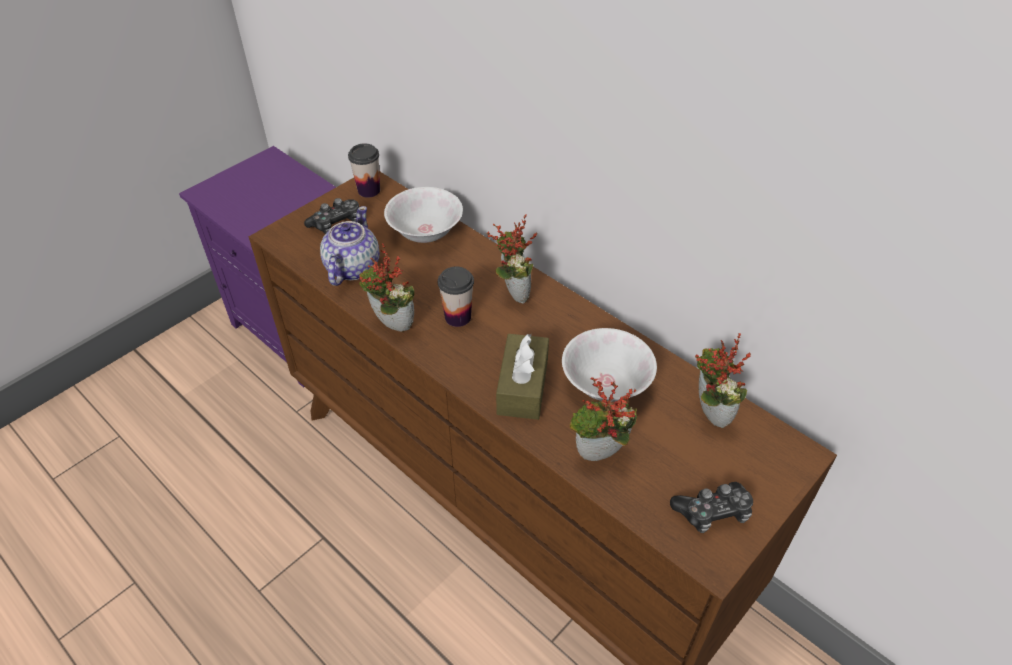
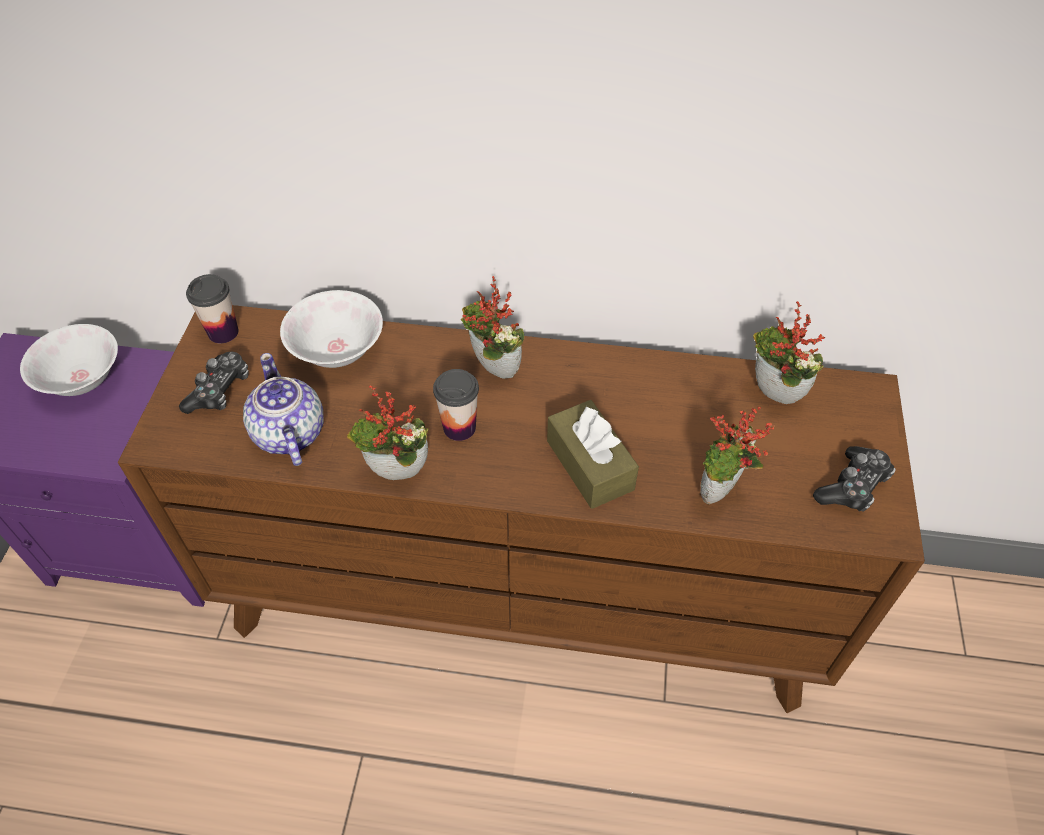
camera: 35 degrees left, 5 degrees up
white bowl [562,328,657,402] -> white bowl moved to [20,324,118,396]

